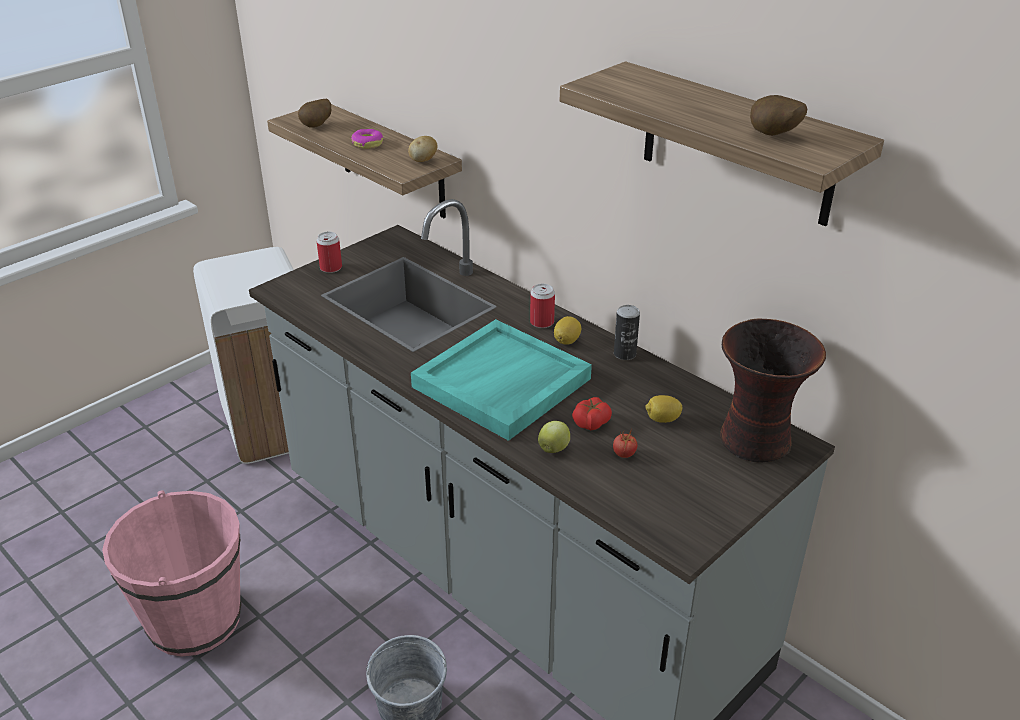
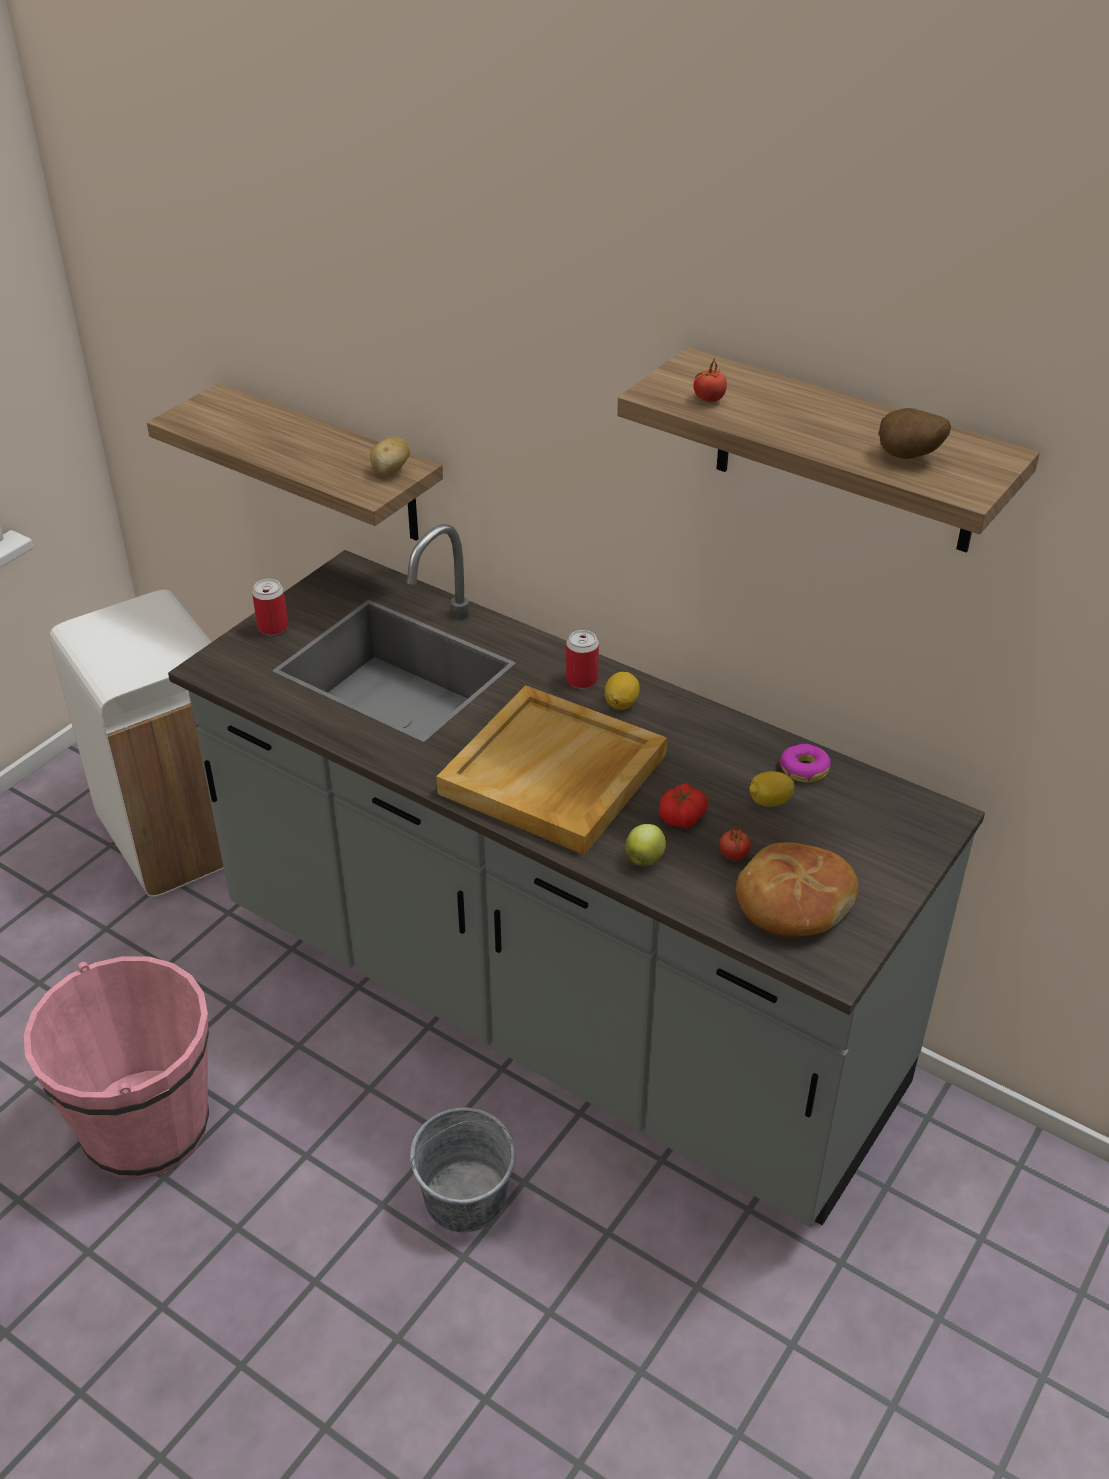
camera: 10 degrees left, 5 degrees up
potato [298,99,331,128] -> none
donut [351,129,383,149] -> donut moved to [780,744,831,783]
turquoise tray [411,319,592,441] -> beige tray [436,685,667,855]
can [614,305,640,360] -> none
vase [720,319,826,463] -> none
none -> tomato [693,358,727,402]
none -> bread [736,842,858,937]

